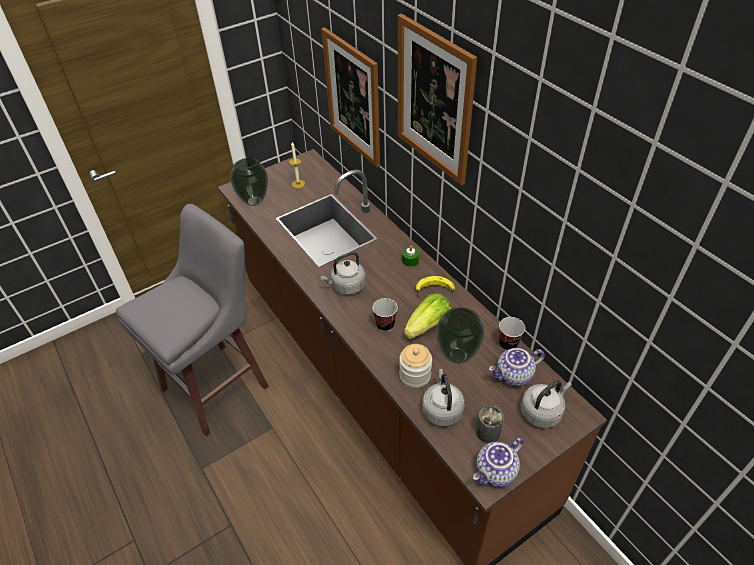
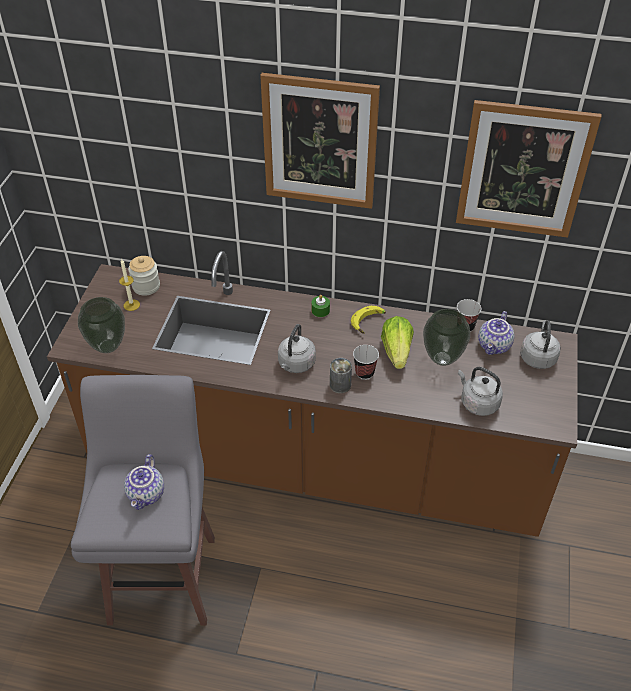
camera: 45 degrees left, 0 degrees up
picture [321,27,380,167] -> picture moved to [456,100,602,238]
jar [399,344,432,388] -> jar moved to [128,256,160,296]
teapot [473,437,524,487] -> teapot moved to [124,454,164,510]
can [476,406,504,444] -> can moved to [330,358,352,393]

